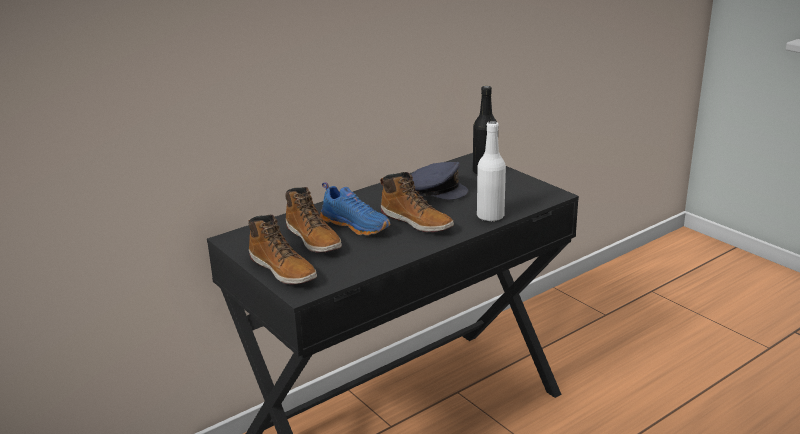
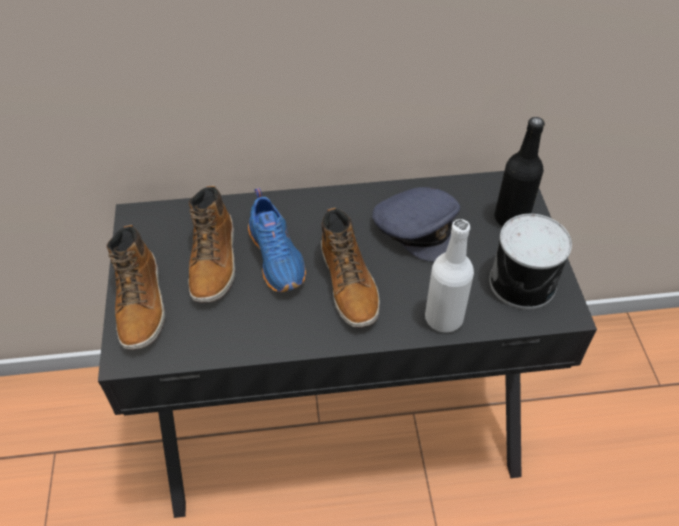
camera: 30 degrees right, 25 degrees up
none -> can [489,214,572,310]

